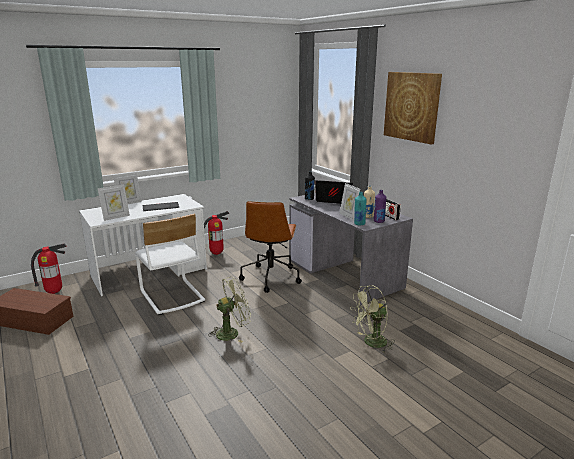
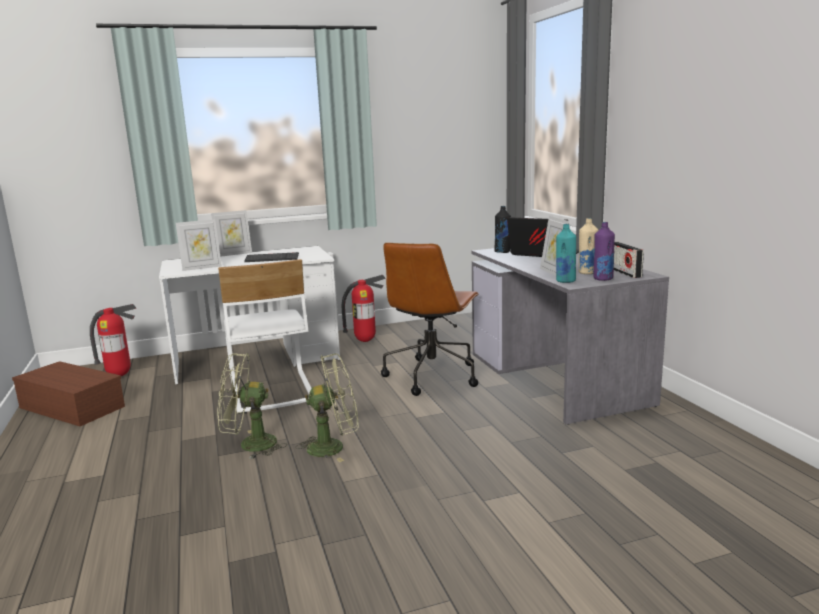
camera: 15 degrees right, 5 degrees down
green fan [350,285,395,353] -> green fan moved to [217,353,287,459]
picture [384,72,442,144] -> none

